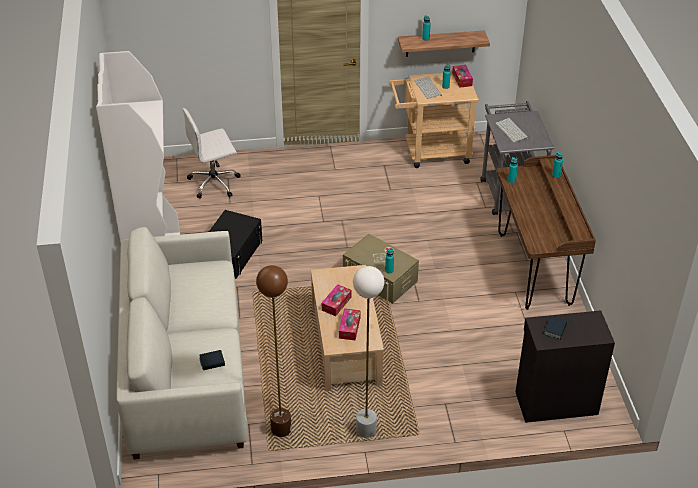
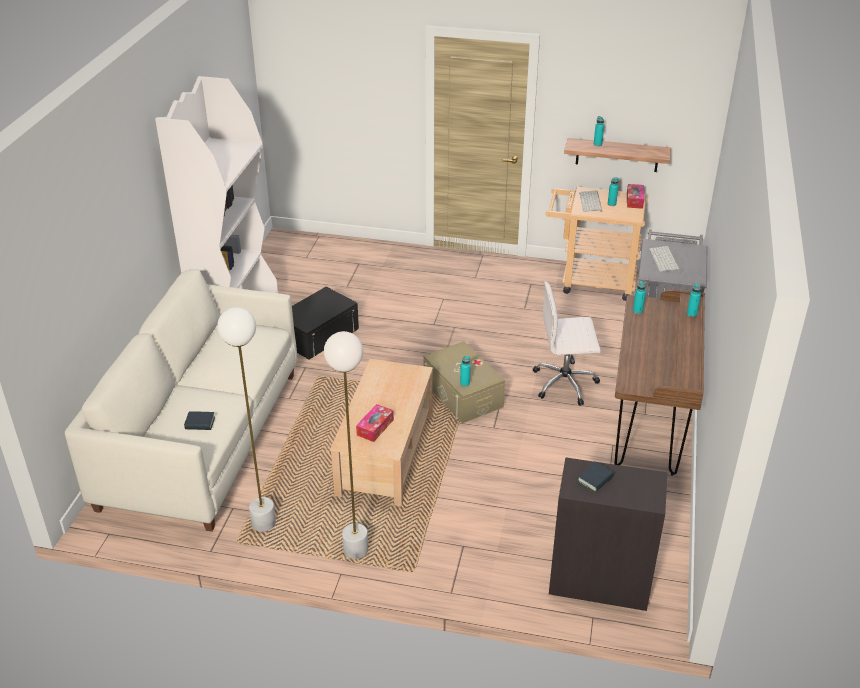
camera: 20 degrees right, 5 degrees down
white office chair [182,108,240,199] -> white office chair moved to [533,281,601,406]
brown floor lamp [256,265,291,437] -> white floor lamp [217,307,276,532]
tissue box [322,284,352,316] -> none

